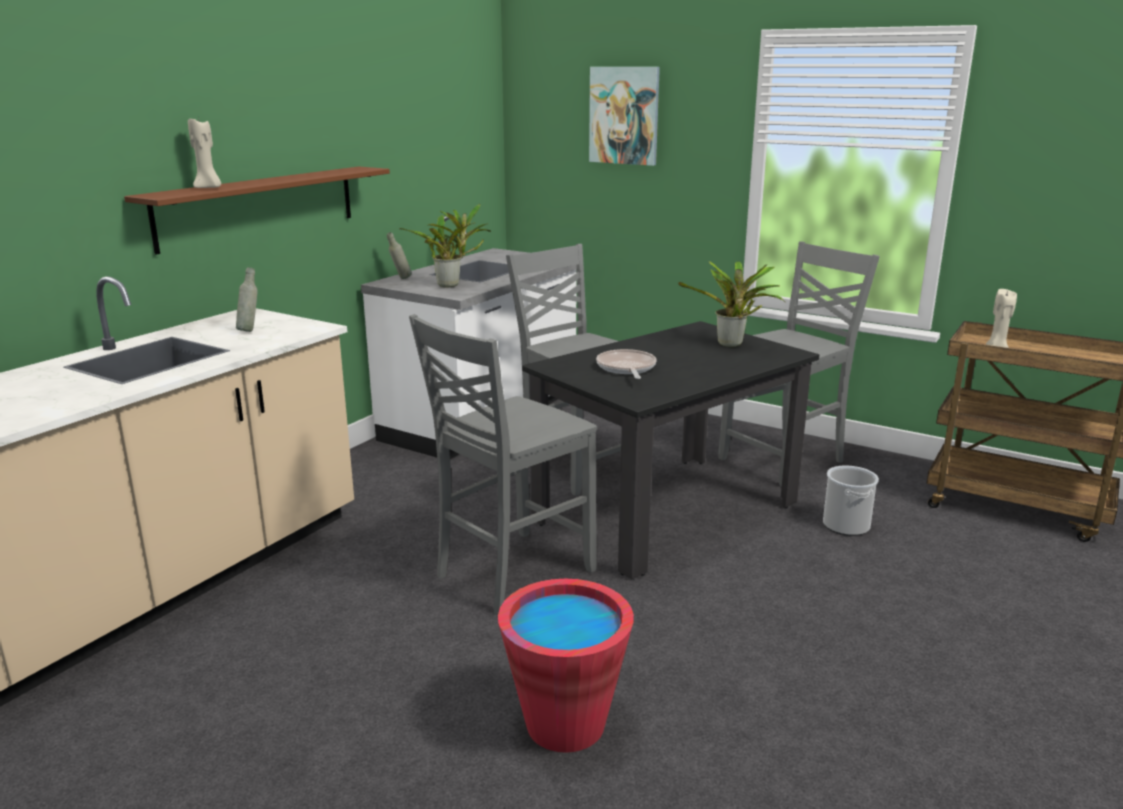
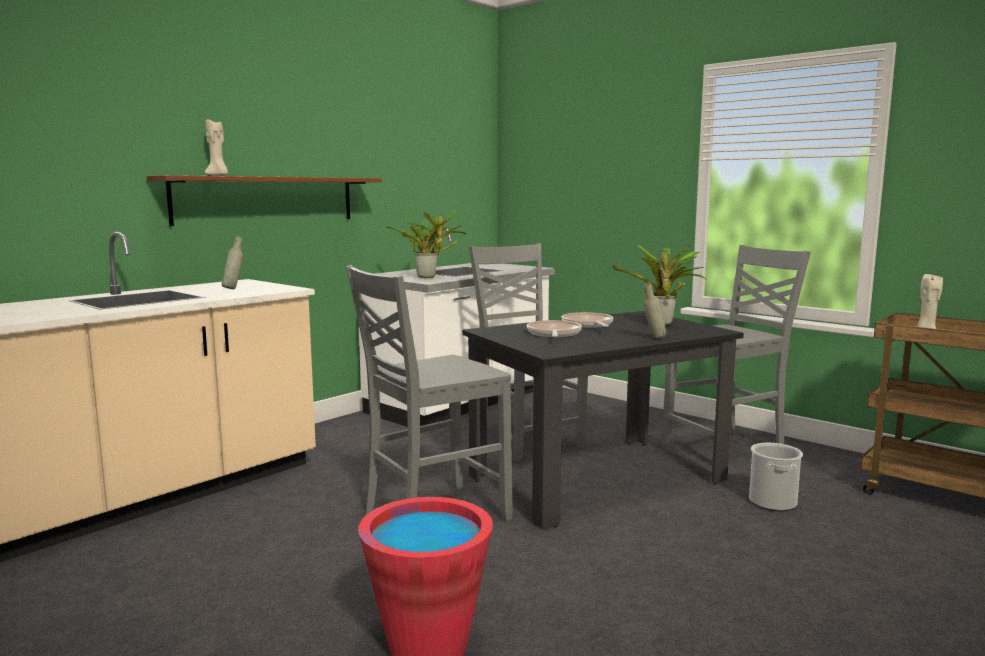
camera: 10 degrees right, 10 degrees down
grey bottle [387,232,412,279] -> grey bottle moved to [643,283,666,339]
picture [589,67,660,166] -> none
none -> frying pan [561,312,613,328]

